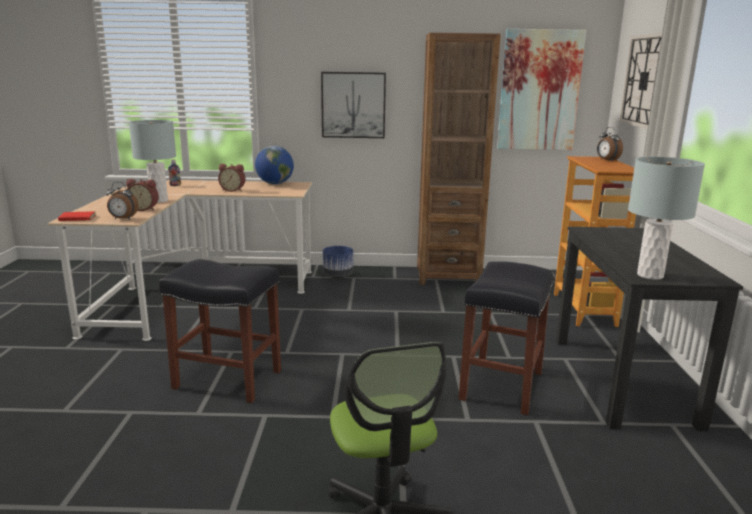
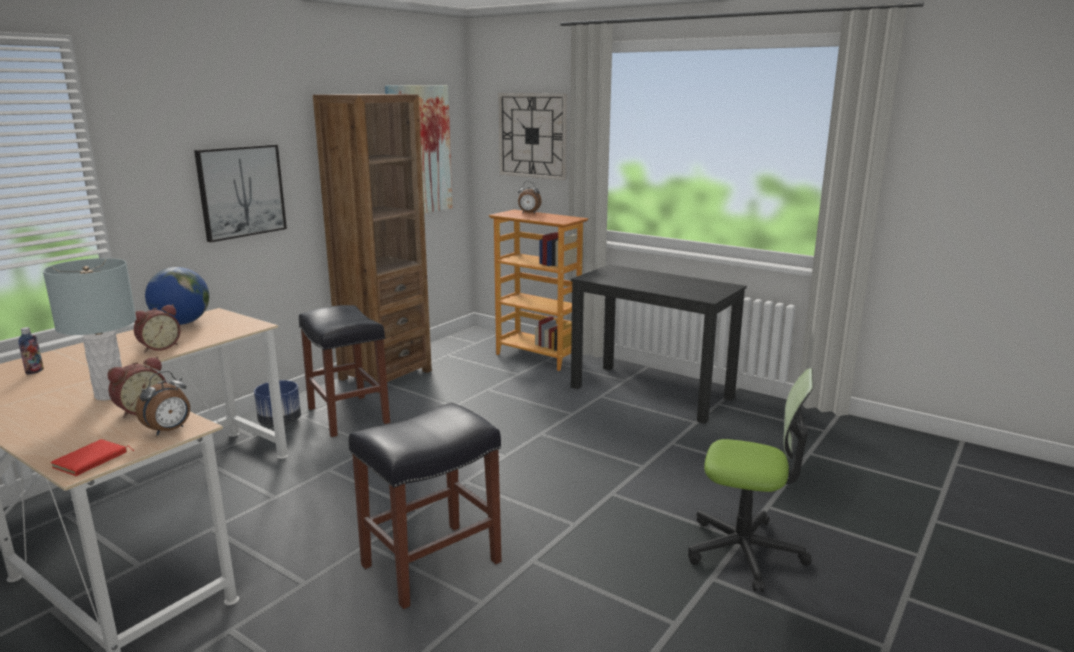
camera: 55 degrees left, 0 degrees up
black stool [458,261,553,415] -> black stool moved to [299,305,390,437]
grey table lamp [628,157,705,280] -> none

